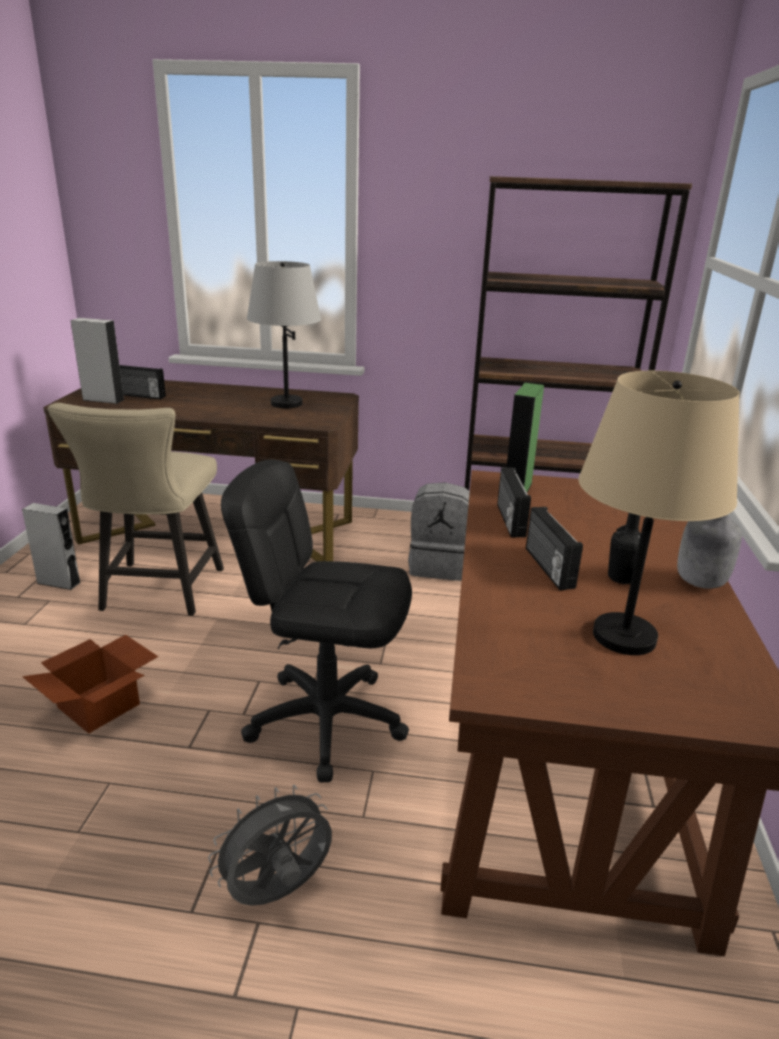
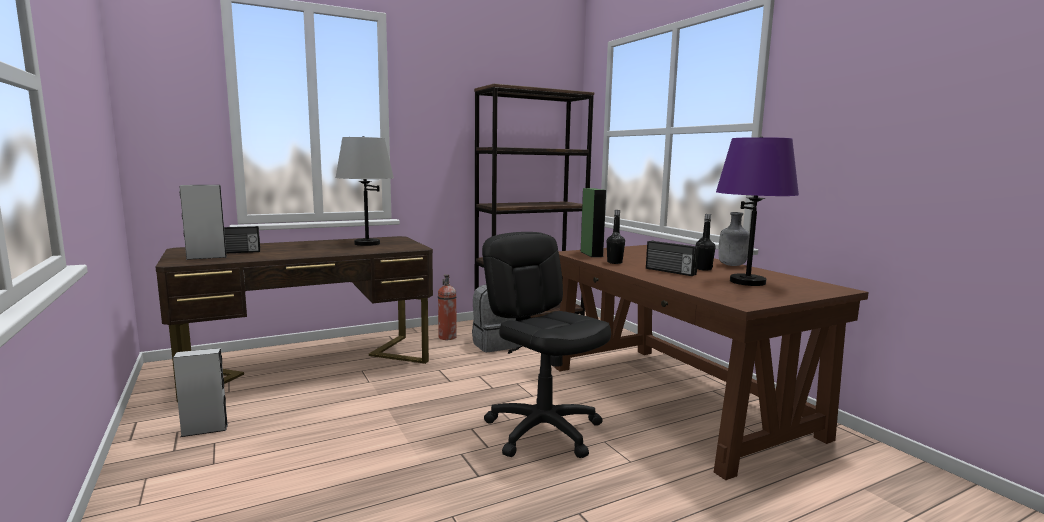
camera: 35 degrees left, 15 degrees down
cardboard box [22,635,158,733] -> none
beige chair [48,403,224,616] -> none
grey fan [208,785,332,906] -> none
black office chair [221,460,412,782] -> black office chair turned 75 degrees clockwise [482,232,611,458]
radio [497,467,531,538] -> black bottle [607,210,625,264]
beige table lamp [578,371,740,655] -> purple table lamp [716,136,799,286]
none -> fire extinguisher [438,275,457,340]

